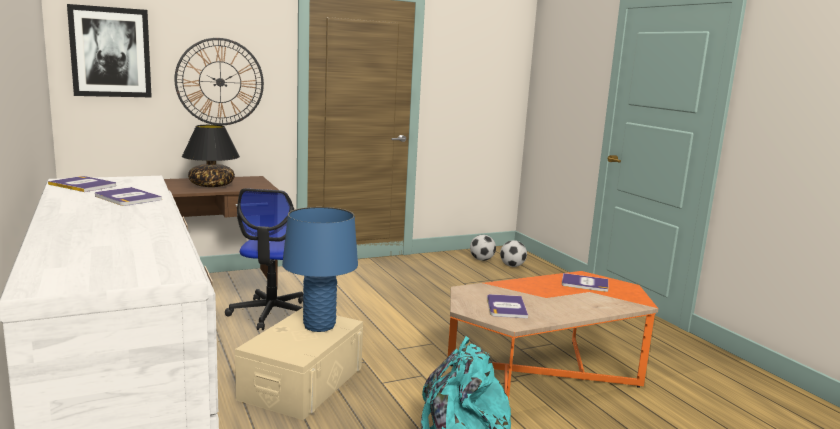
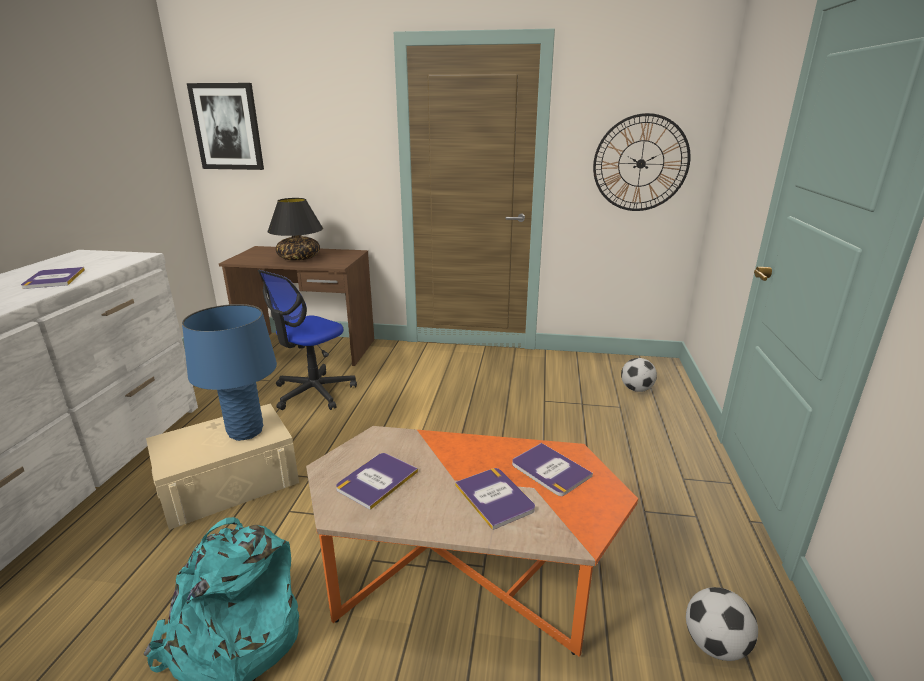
camera: 35 degrees right, 10 degrees up
book [48,176,116,192] -> book moved to [455,468,535,530]
wall clock [174,38,264,125] -> wall clock moved to [593,113,691,211]
football [470,235,496,261] -> football moved to [686,587,758,661]

